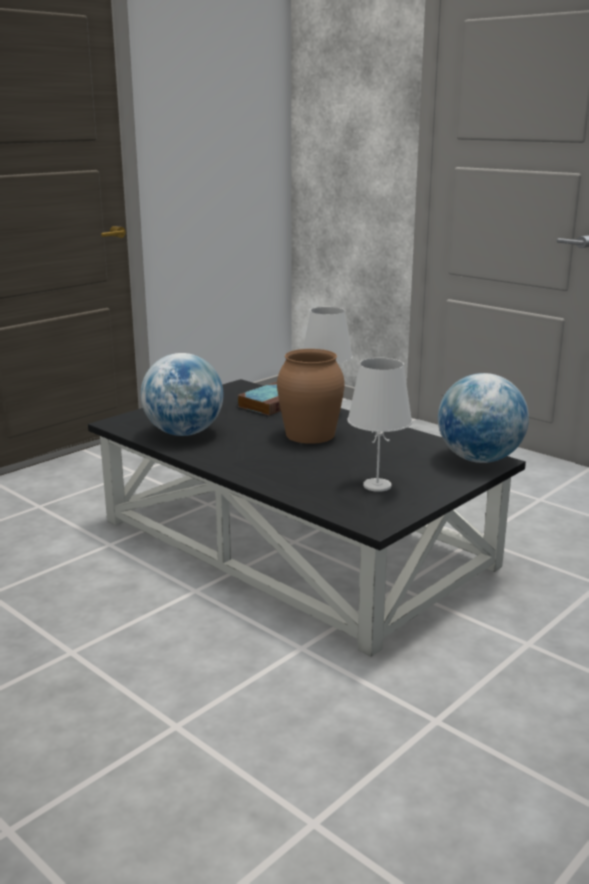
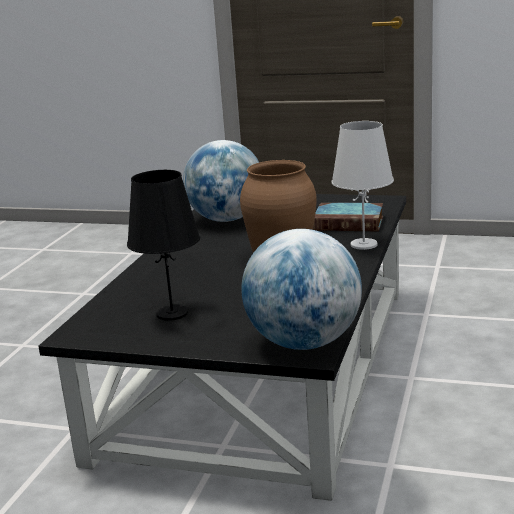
camera: 65 degrees right, 0 degrees up
white table lamp [347,358,412,492] -> black table lamp [127,170,200,321]

